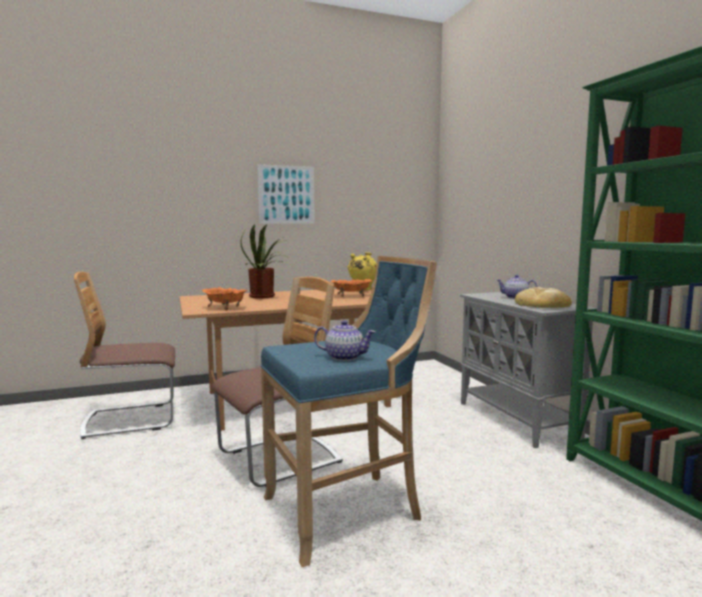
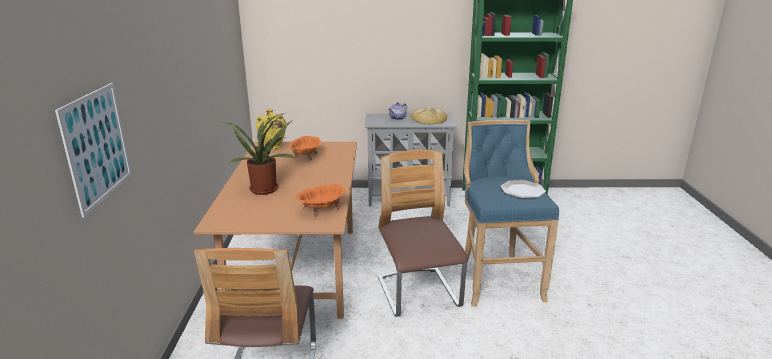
camera: 70 degrees left, 15 degrees up
picture [257,164,315,224] -> picture moved to [55,83,132,217]
teapot [314,320,376,361] -> plate [500,180,546,198]

